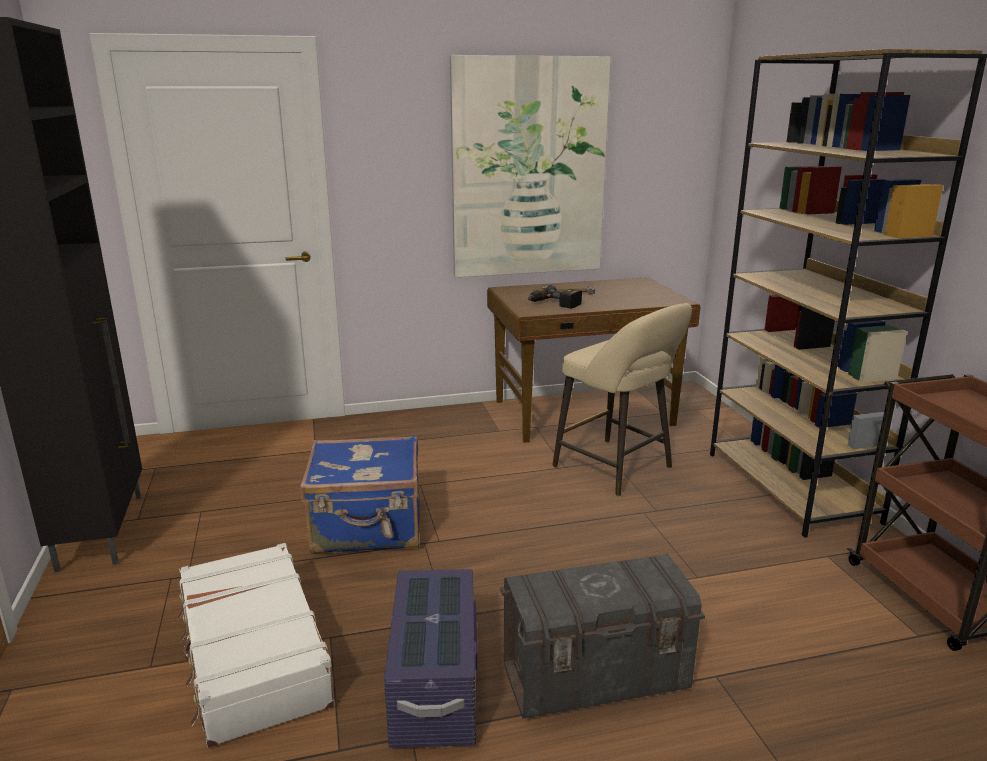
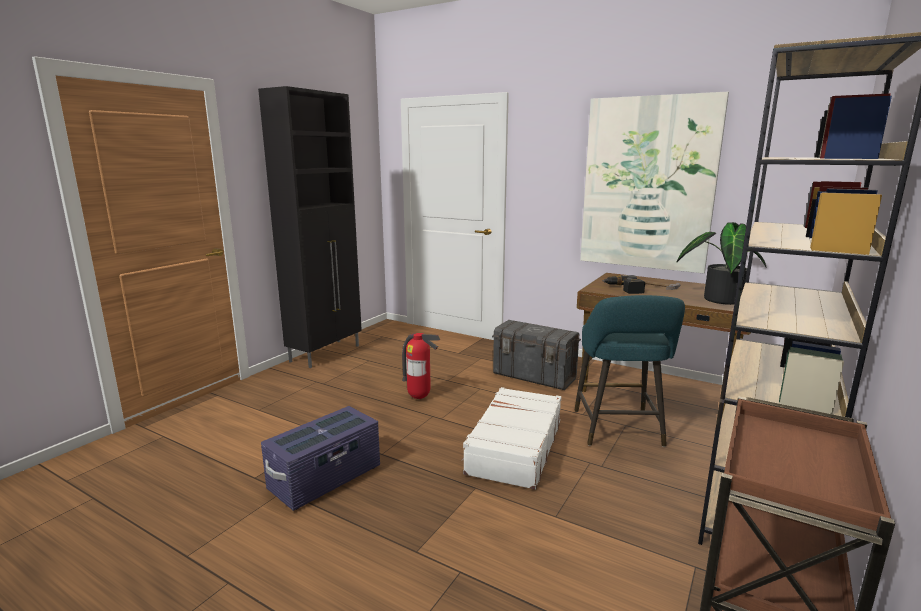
camera: 45 degrees right, 5 degrees down
white suitcase [177,543,335,748] -> white suitcase moved to [461,387,561,490]
blue suitcase [300,435,420,554] -> fire extinguisher [402,333,440,399]
grey storage box [500,554,705,719] -> grey storage box moved to [492,320,581,390]
beige stool [552,303,692,496] -> turquoise stool [575,295,685,447]
none -> potted plant [676,222,766,305]

